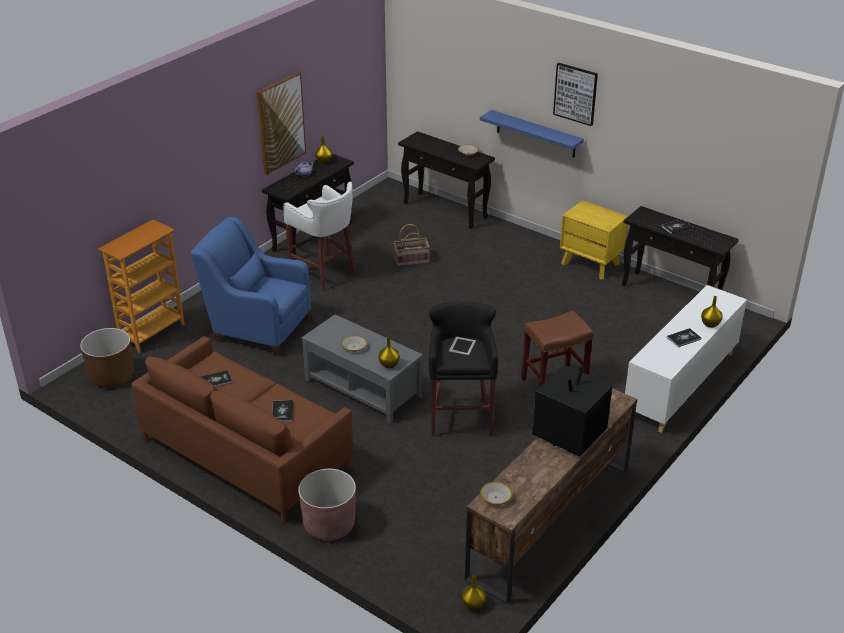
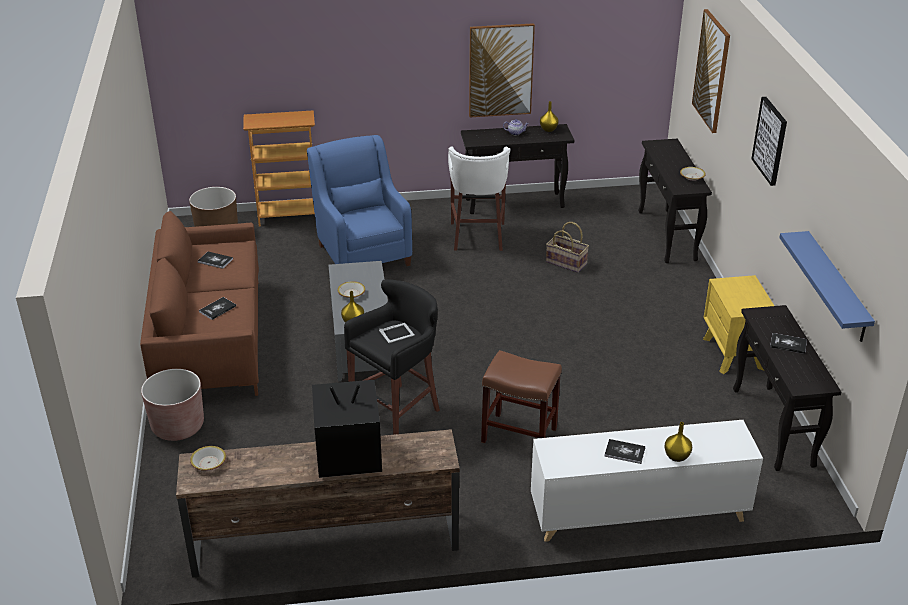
camera: 45 degrees right, 0 degrees up
yellow vase [461,576,486,610] -> none
blue shelf [480,110,584,157] -> blue shelf moved to [779,231,875,342]
none -> picture [692,9,730,133]

